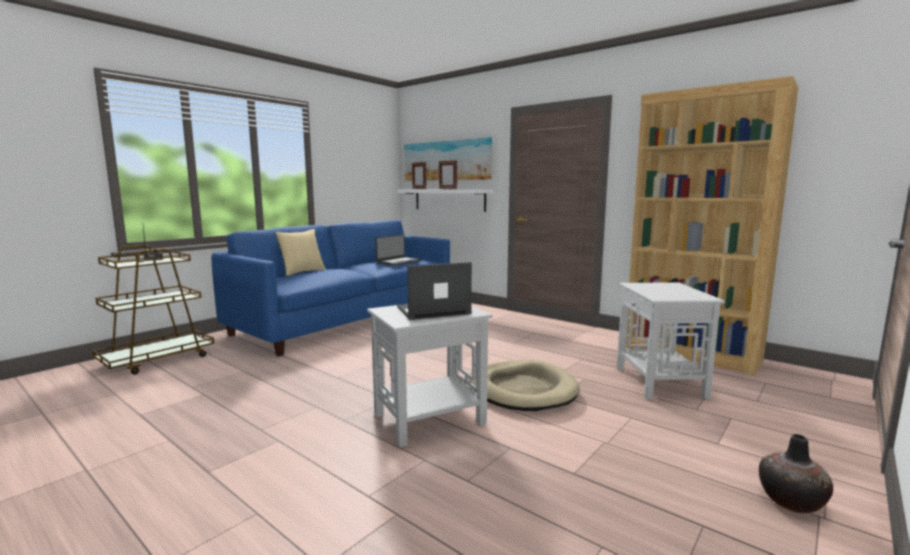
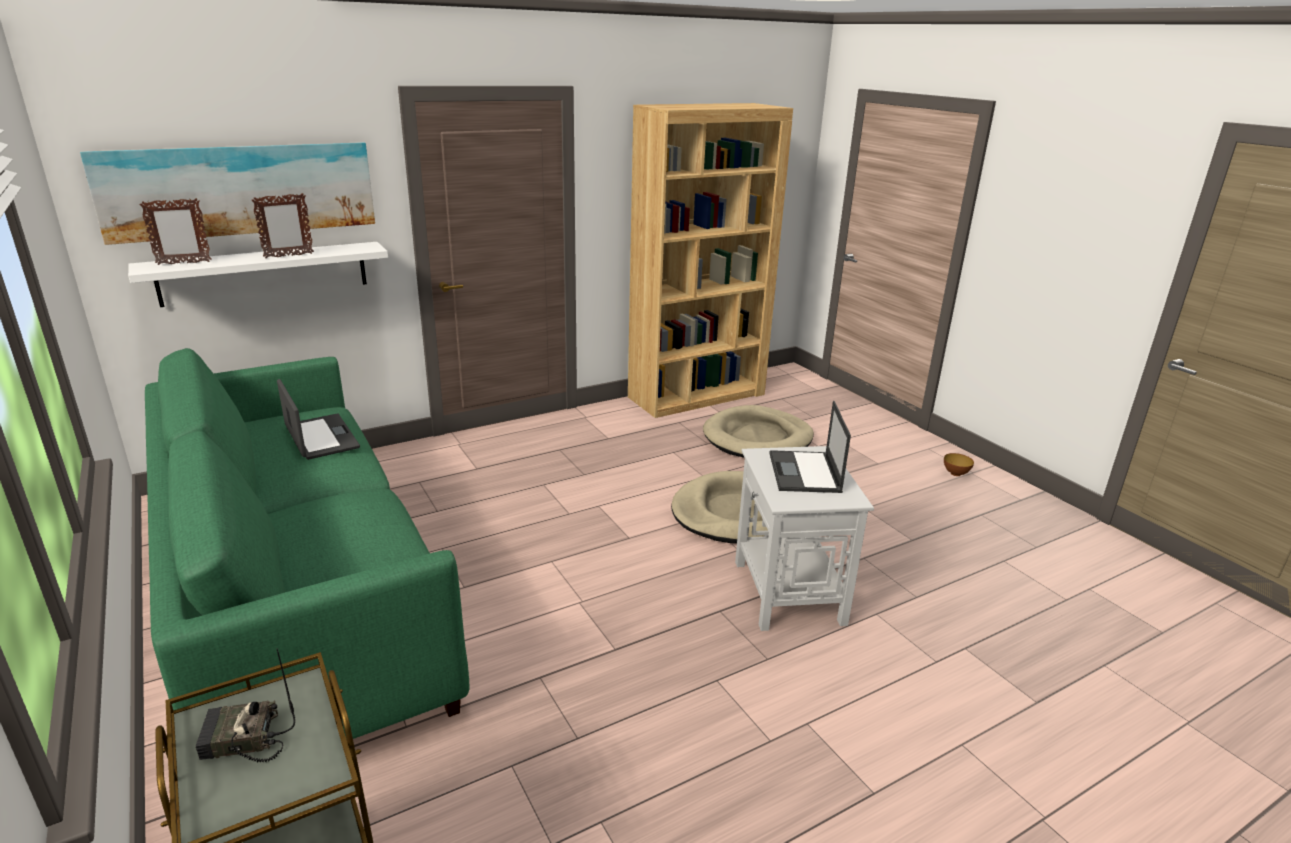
camera: 70 degrees left, 15 degrees up
blue sofa [211,220,450,356] -> green sofa [145,348,470,739]
pillow [275,229,326,276] -> none
white side table [617,283,725,399] -> beige dog bed [703,405,814,458]
vase [759,434,833,513] -> bowl [944,453,974,476]

